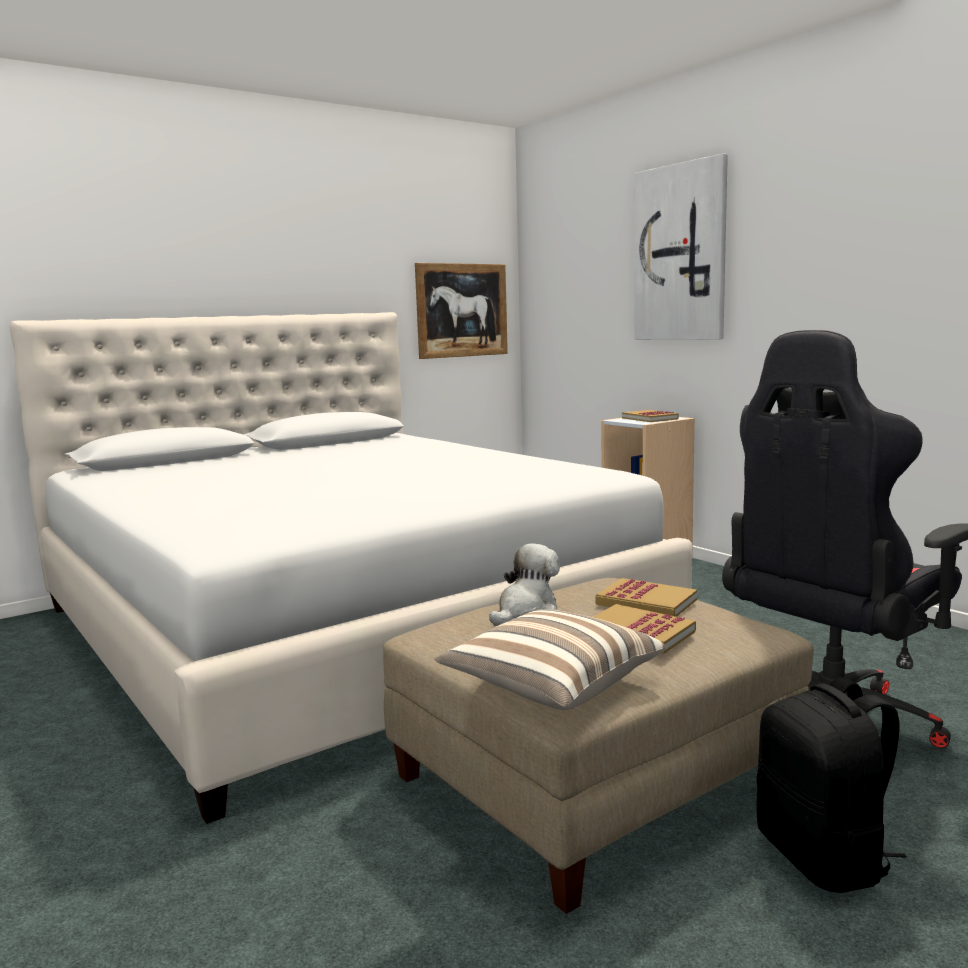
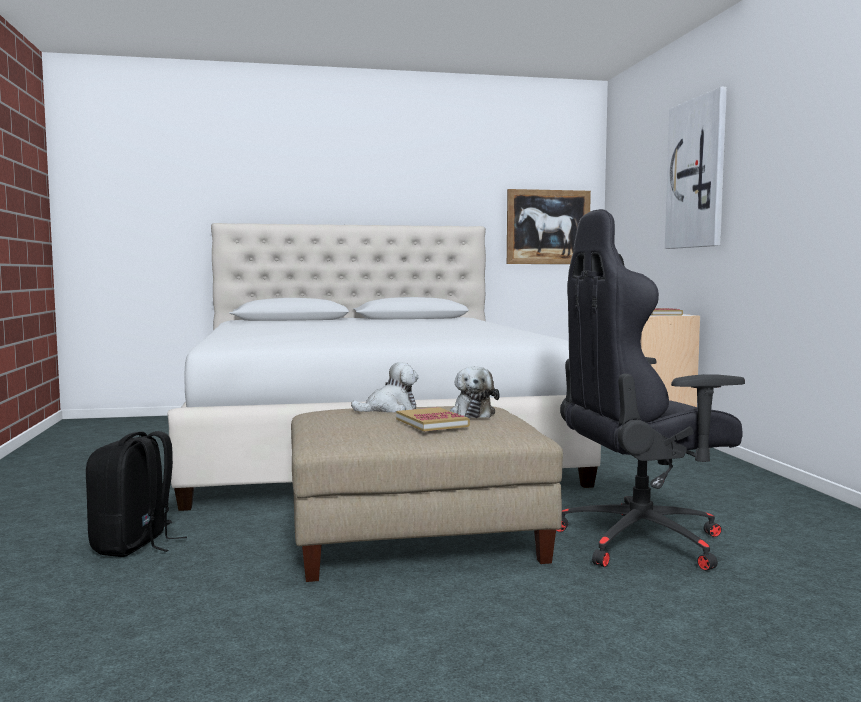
camera: 25 degrees right, 5 degrees down
pillow [434,609,665,710] -> none
book [596,578,697,617] -> plush toy [450,366,500,418]
black backpack [756,677,907,893] -> black backpack moved to [86,431,187,557]

